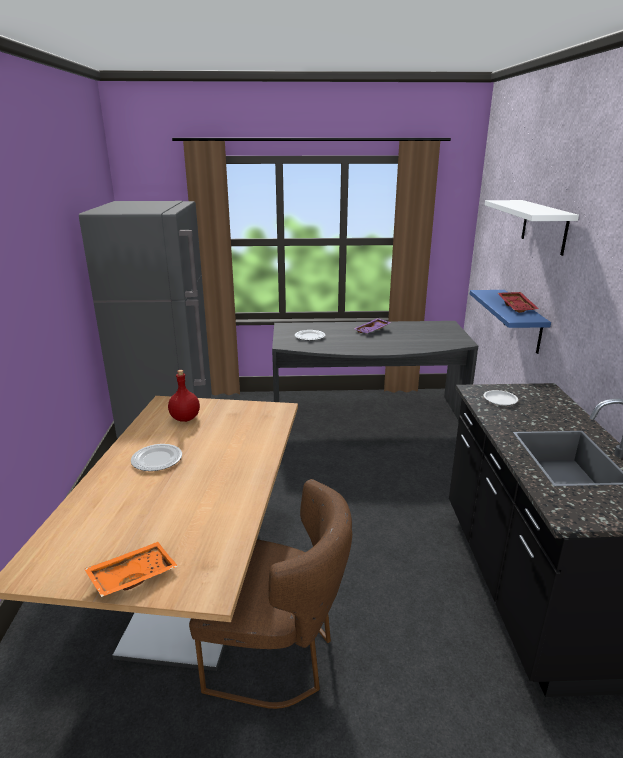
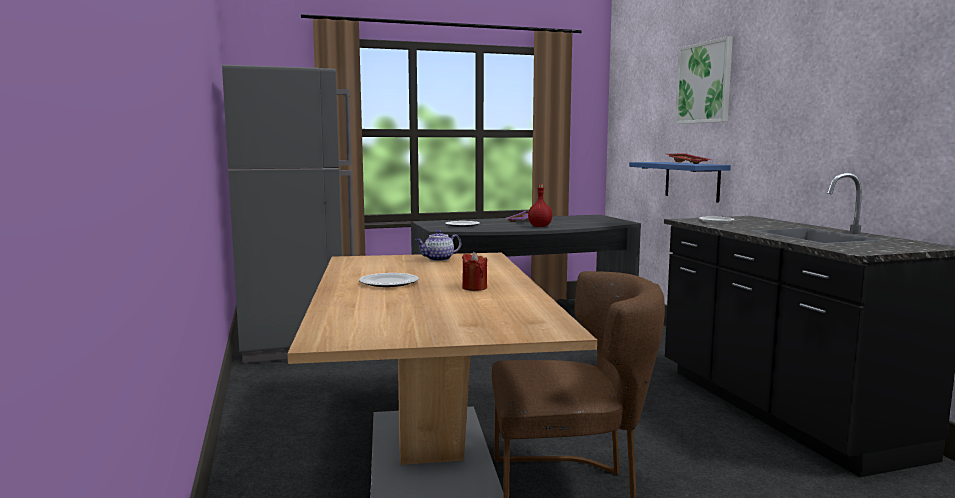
camera: 15 degrees left, 15 degrees down
orange tray [84,542,178,597] -> none
red bottle [168,370,200,422] -> red bottle moved to [528,184,552,227]
white shelf [484,200,579,256] -> picture [675,36,733,124]
none -> teapot [416,230,461,261]
none -> red candle [462,252,487,291]

